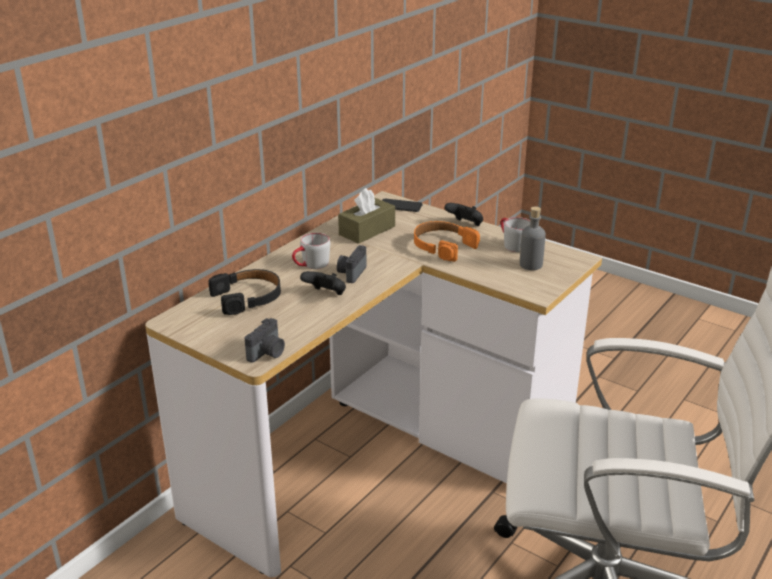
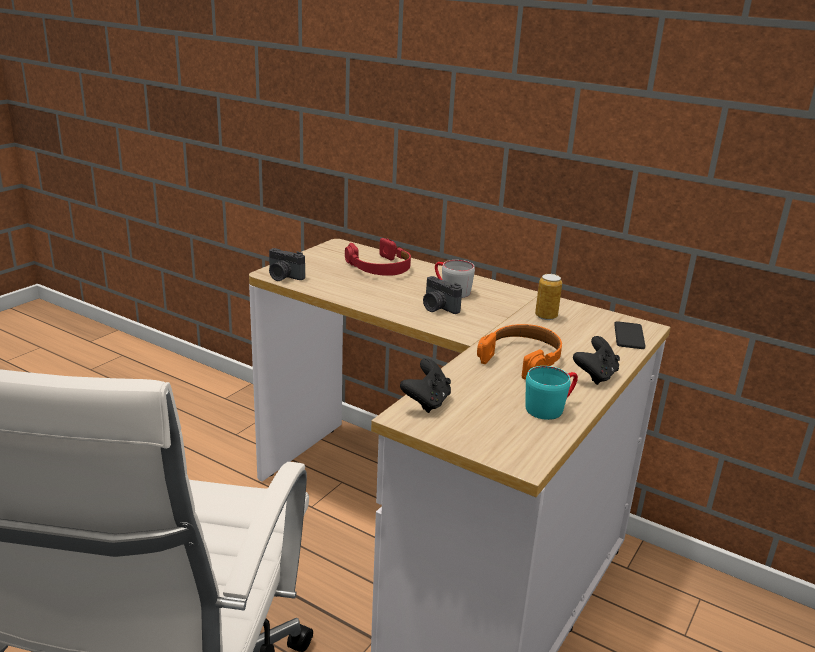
camera: 85 degrees right, 5 degrees down
black headphones [209,269,281,315] -> red headphones [345,238,411,276]
black game controller [300,271,346,295] -> black game controller moved to [400,358,451,413]
camera [337,245,367,283] -> camera turned 150 degrees counterclockwise [423,276,462,314]
brown tissue box [338,188,395,244] -> can [535,274,562,320]
grey mug [501,217,530,252] -> turquoise mug [525,366,578,420]
grey bottle [520,206,546,270] -> none

